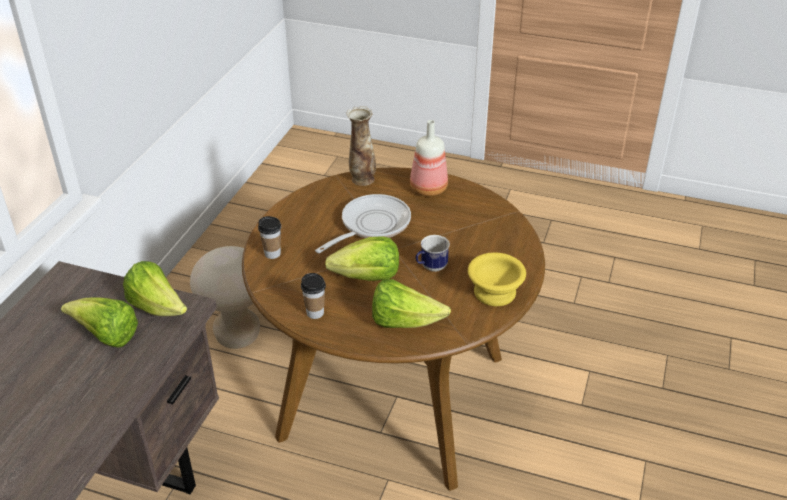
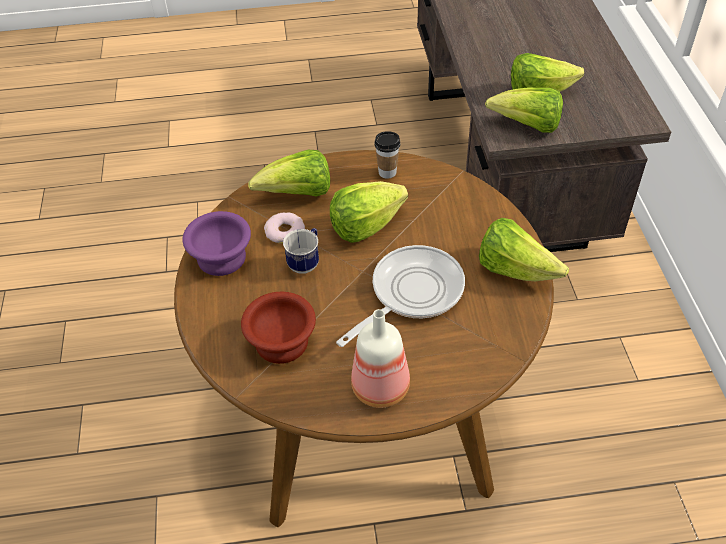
camera: 155 degrees right, 10 degrees up
beige stool [190,246,260,349] -> none
cup [258,216,281,259] -> none
frying pan [315,194,411,254] -> frying pan turned 150 degrees counterclockwise [336,245,465,347]
vase [347,106,376,186] -> none
yellow bowl [468,252,526,306] -> purple bowl [182,211,251,276]
none -> brown bowl [241,292,316,364]
none -> donut [264,212,305,244]
none -> lettuce [479,218,569,281]

